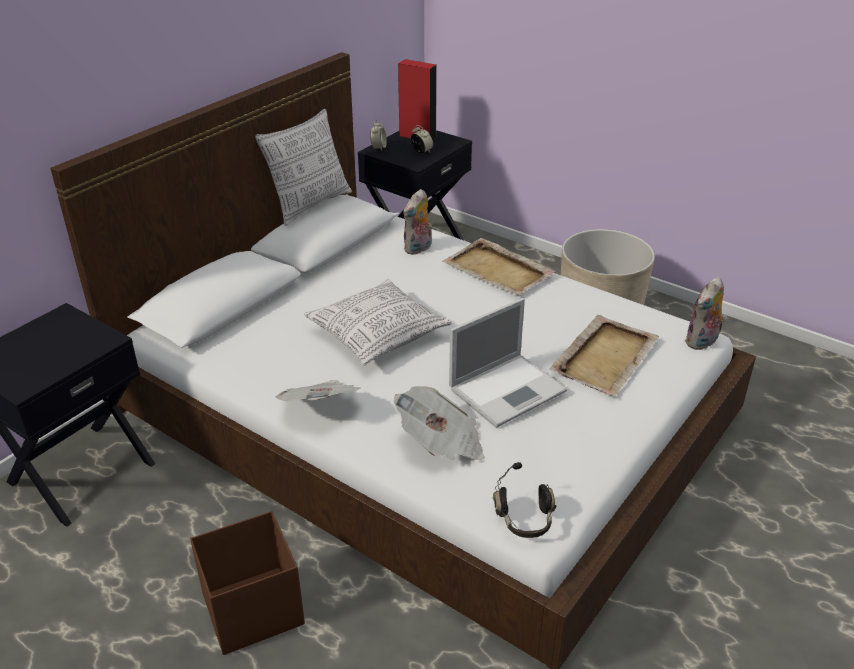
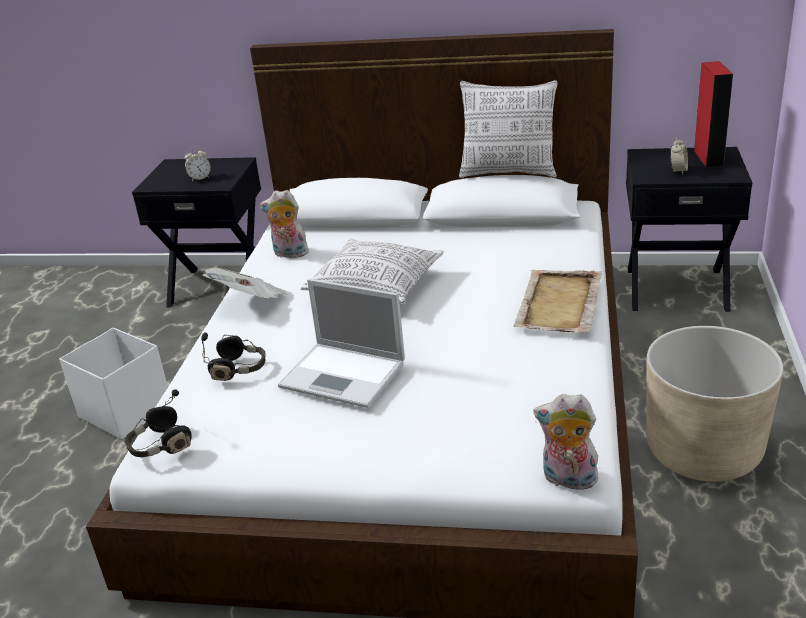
camera: 65 degrees right, 5 degrees down
brown storage box [190,511,305,655] -> white storage box [59,327,168,440]
alarm clock [370,120,387,151] -> alarm clock moved to [184,147,211,181]
newspaper [394,386,485,460] -> black headphones [201,332,266,381]
plush toy [403,189,432,255] -> plush toy moved to [260,190,309,258]
beige tray [550,315,659,397] -> none

